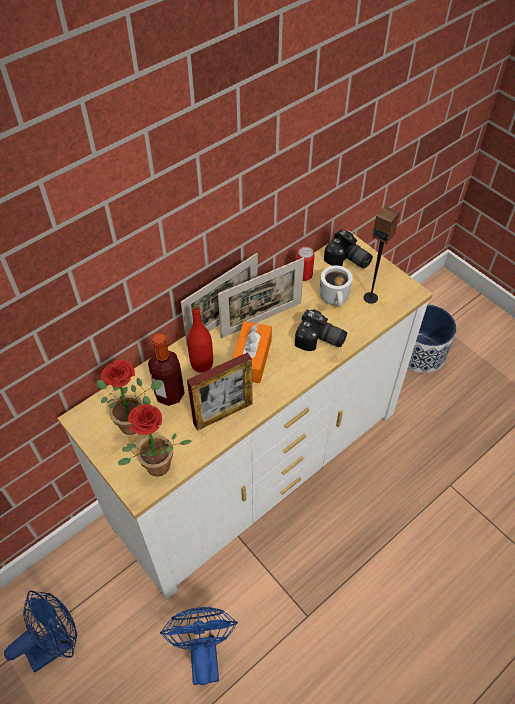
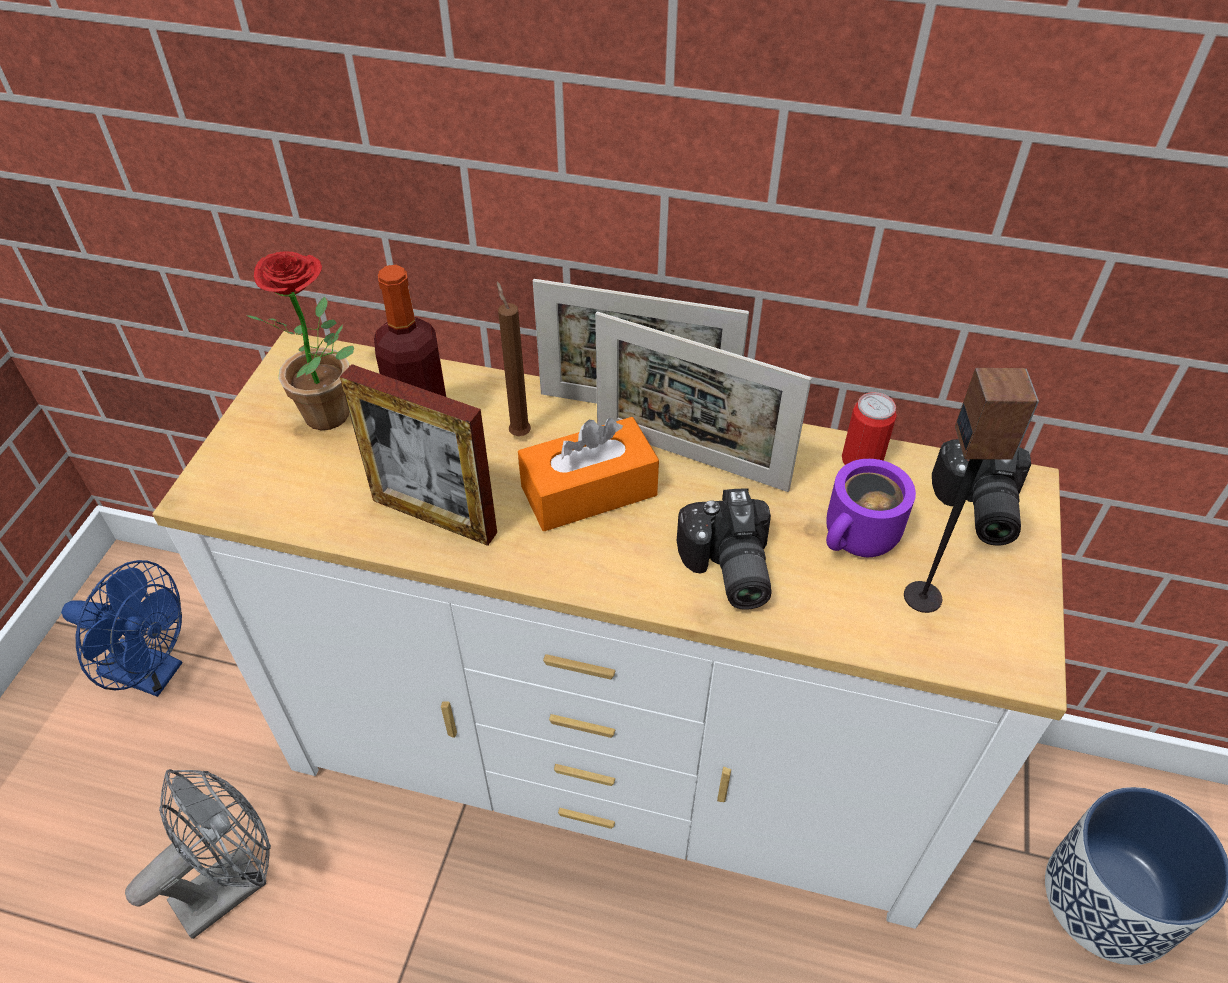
camera: 55 degrees right, 5 degrees down
potted plant [118,404,192,477] -> none
blue fan [160,607,238,685] -> grey fan [125,769,271,939]
red bottle [187,304,213,373] -> brown candle [497,281,531,436]
white mug [319,265,353,307] -> purple mug [826,459,916,557]

